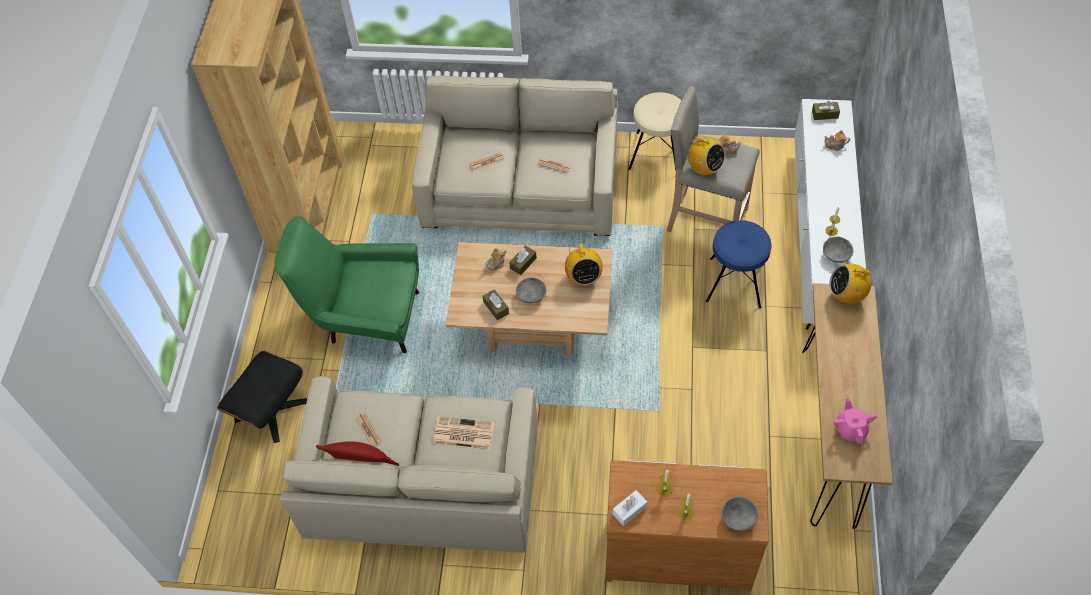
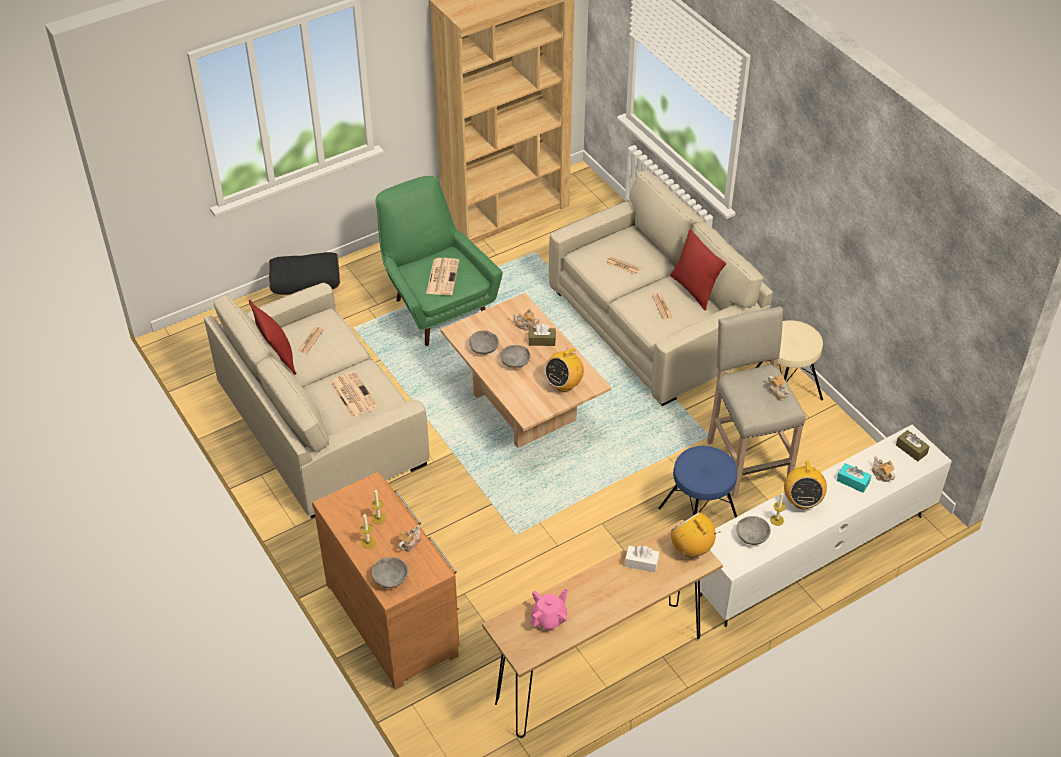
camera: 50 degrees right, 10 degrees down
brown tissue box [483,289,509,320] -> grey bowl [469,331,499,355]
white tissue box [613,490,647,526] -> white tissue box moved to [625,545,659,572]
radio [688,136,726,176] -> radio moved to [784,459,827,509]
none -> teapot [398,524,421,552]
none -> newspaper [426,258,459,295]
none -> red pillow [670,229,726,311]
none -> turquoise tissue box [837,463,872,493]

